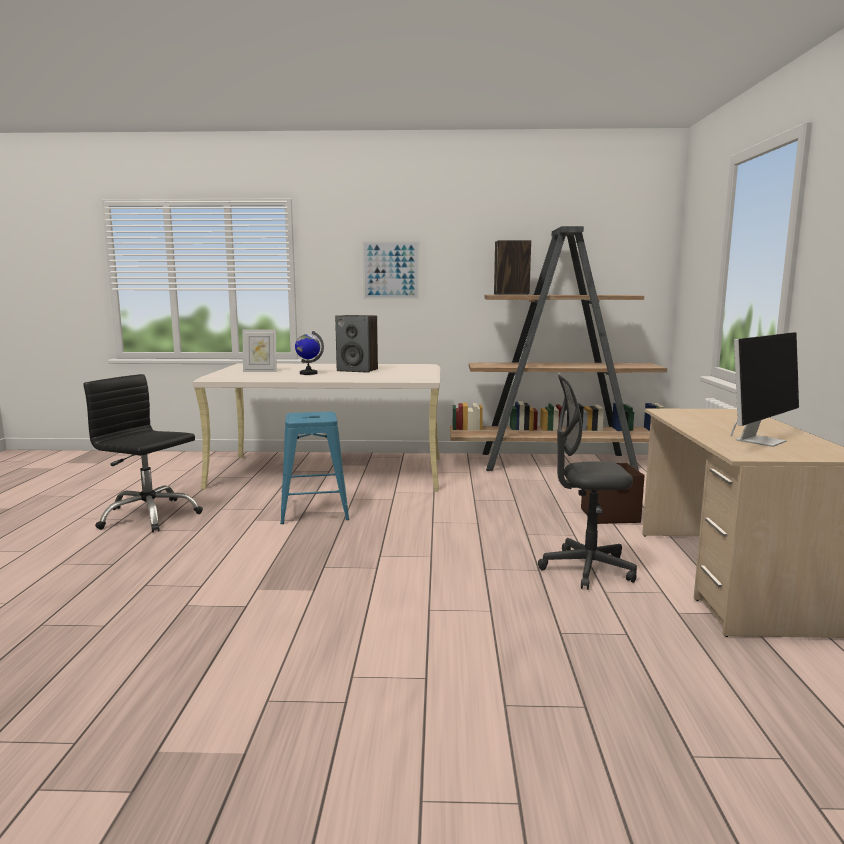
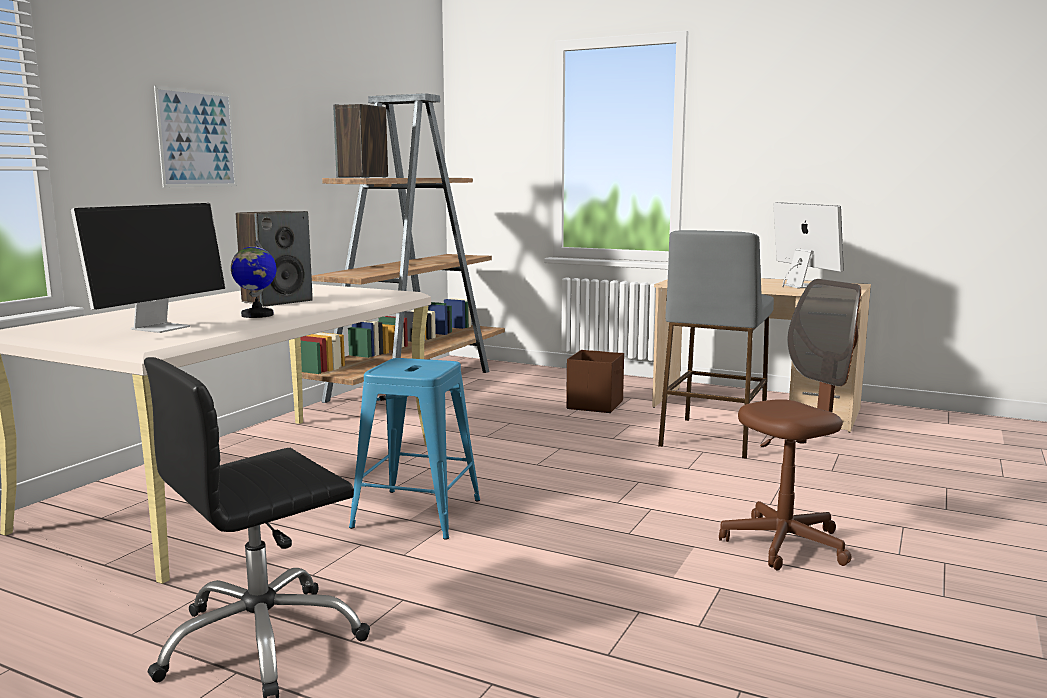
camera: 65 degrees left, 0 degrees up
picture frame [243,329,276,372] -> monitor [71,203,225,333]
grey office chair [538,374,637,590] -> grey stool [658,230,774,459]
none -> brown office chair [719,279,861,570]

